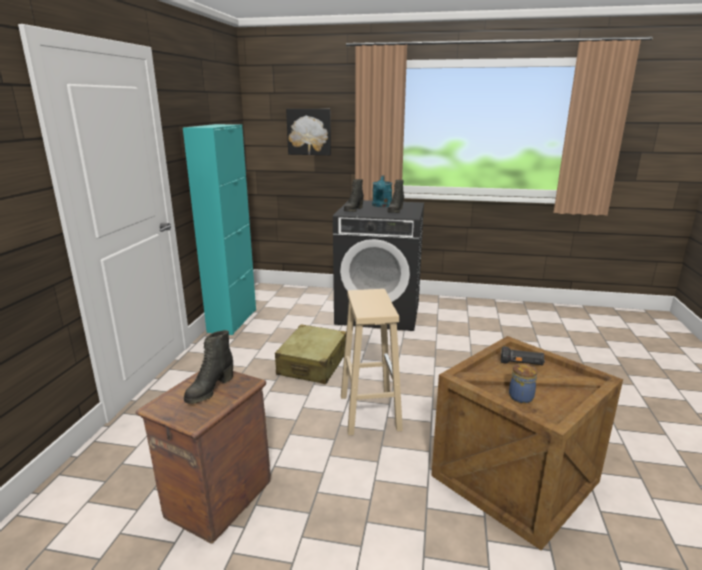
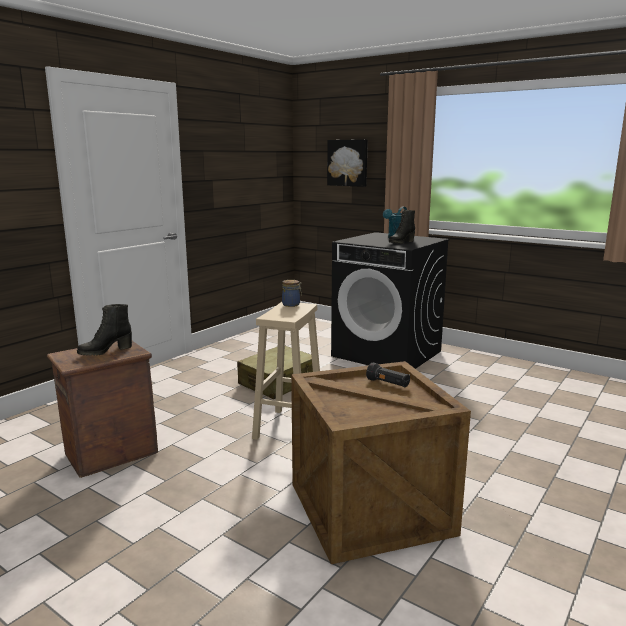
camera: 25 degrees right, 5 degrees down
turquoise cabinet [183,124,256,335] -> none
black boot [344,179,364,212] -> none
jar [509,364,537,403] -> jar moved to [282,280,302,307]

